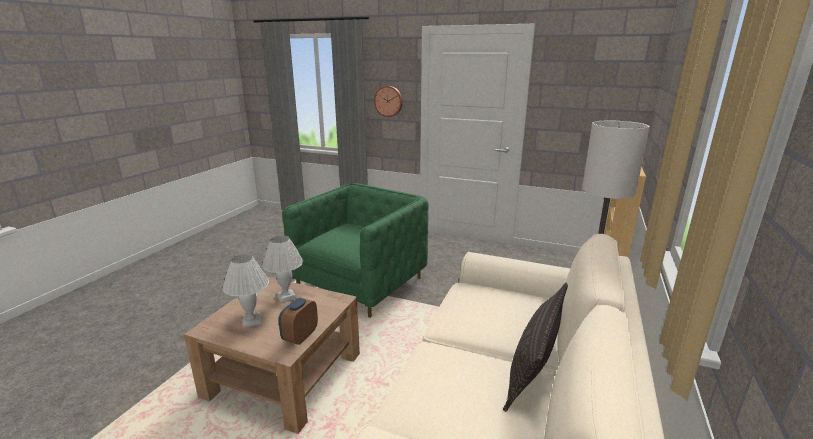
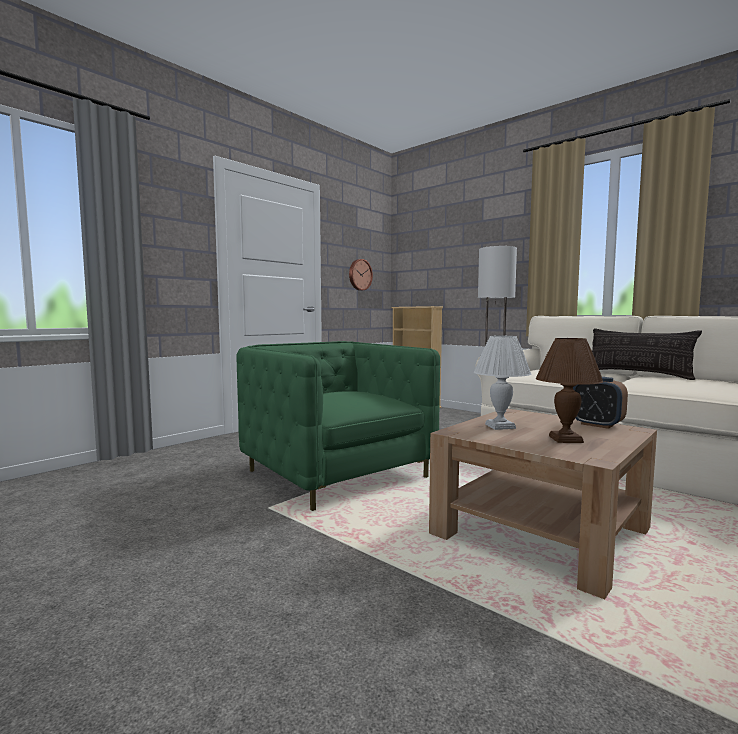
camera: 70 degrees left, 15 degrees down
white table lamp [223,254,269,328] -> brown table lamp [536,338,603,443]
wall clock [374,86,403,117] -> wall clock moved to [349,259,373,291]

